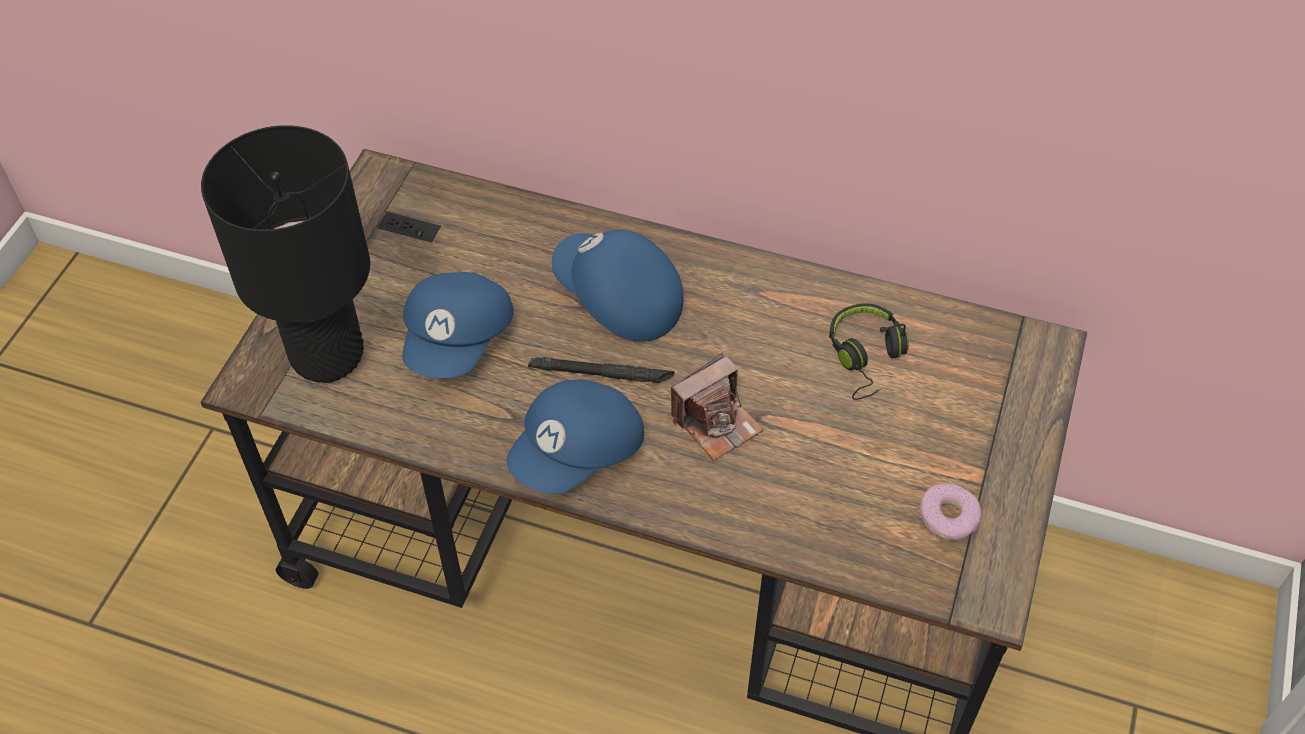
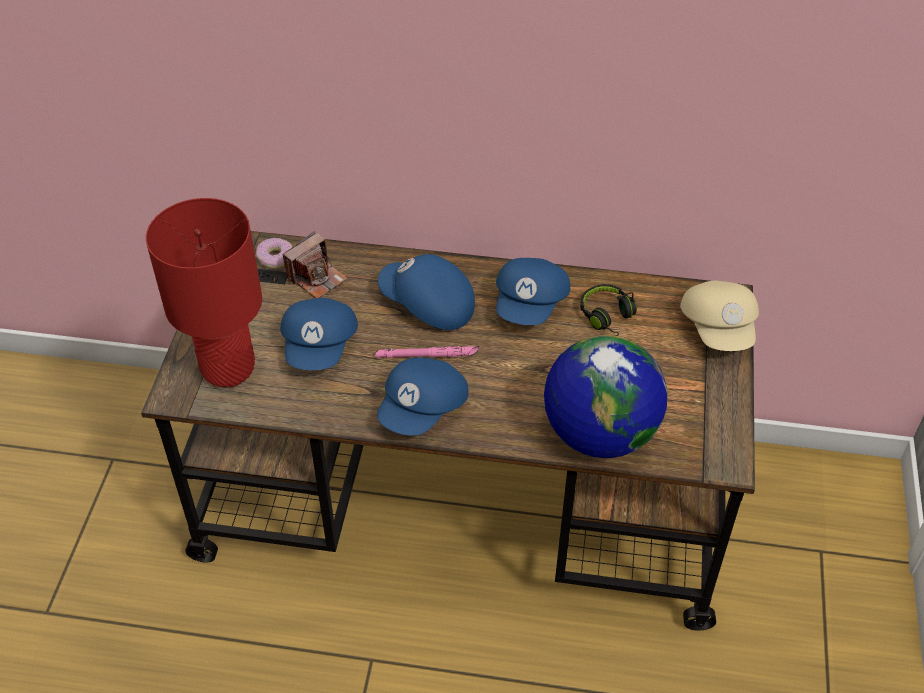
camera: 10 degrees left, 5 degrees down
black table lamp [201,125,370,383] -> red table lamp [146,198,262,387]
black flashlight [528,357,675,383] -> pink flashlight [375,346,479,358]
camera [671,353,763,461] -> camera moved to [283,231,348,298]
donut [920,484,981,541] -> donut moved to [256,238,292,269]
none -> blue cap [496,258,571,325]
none -> globe [544,335,668,458]
none -> beige cap [680,281,759,351]

